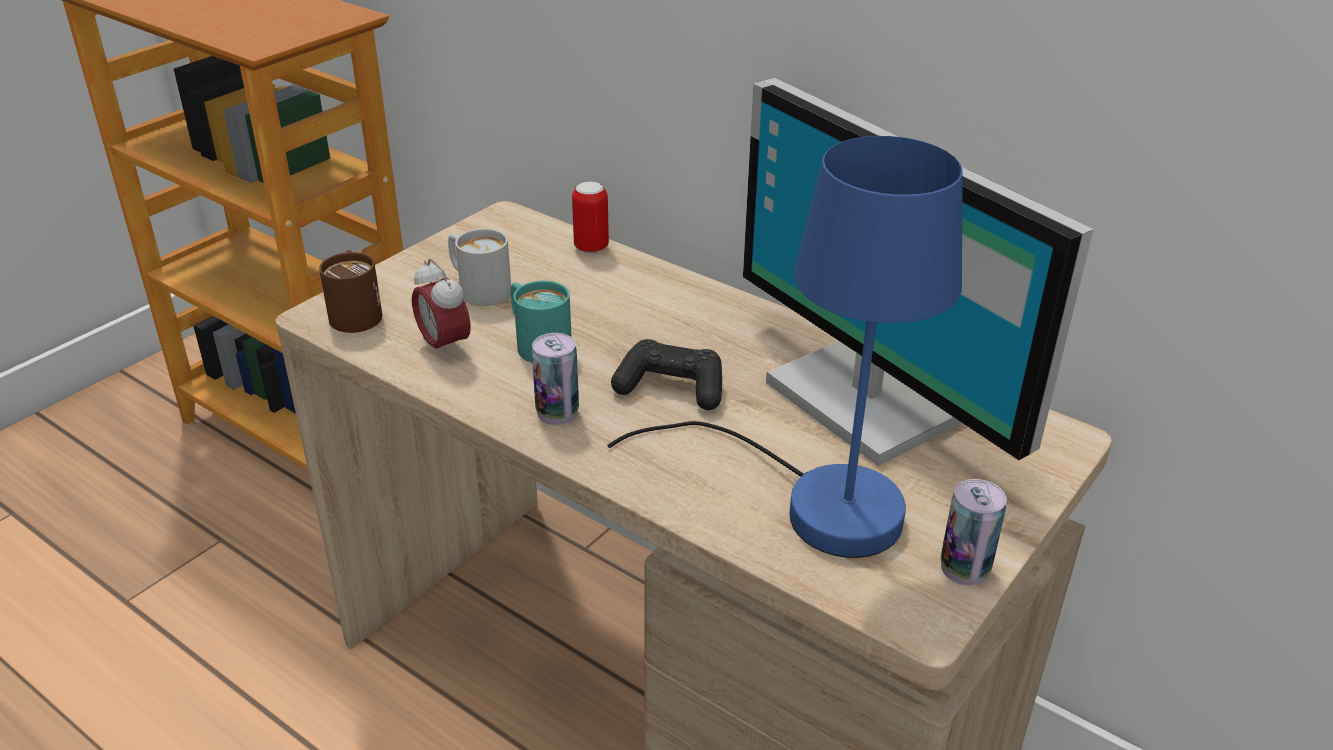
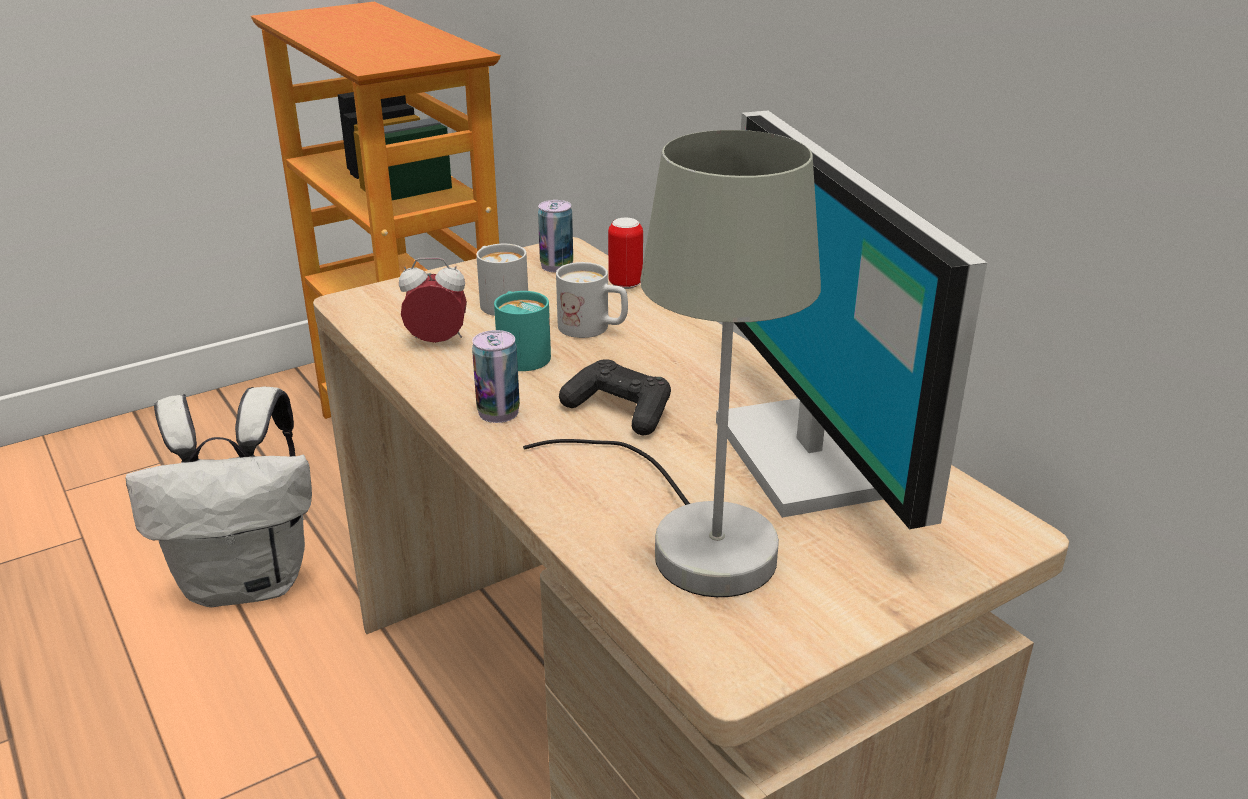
camera: 20 degrees right, 5 degrees down
brown mug [319,250,382,333] -> none
alarm clock [412,258,470,362] -> alarm clock turned 105 degrees clockwise [399,258,467,343]
blue table lamp [607,136,963,558] -> grey table lamp [523,130,821,597]
can [941,479,1007,586] -> can moved to [538,200,573,272]
none -> white backpack [125,387,312,607]
none -> white mug [556,262,628,338]

